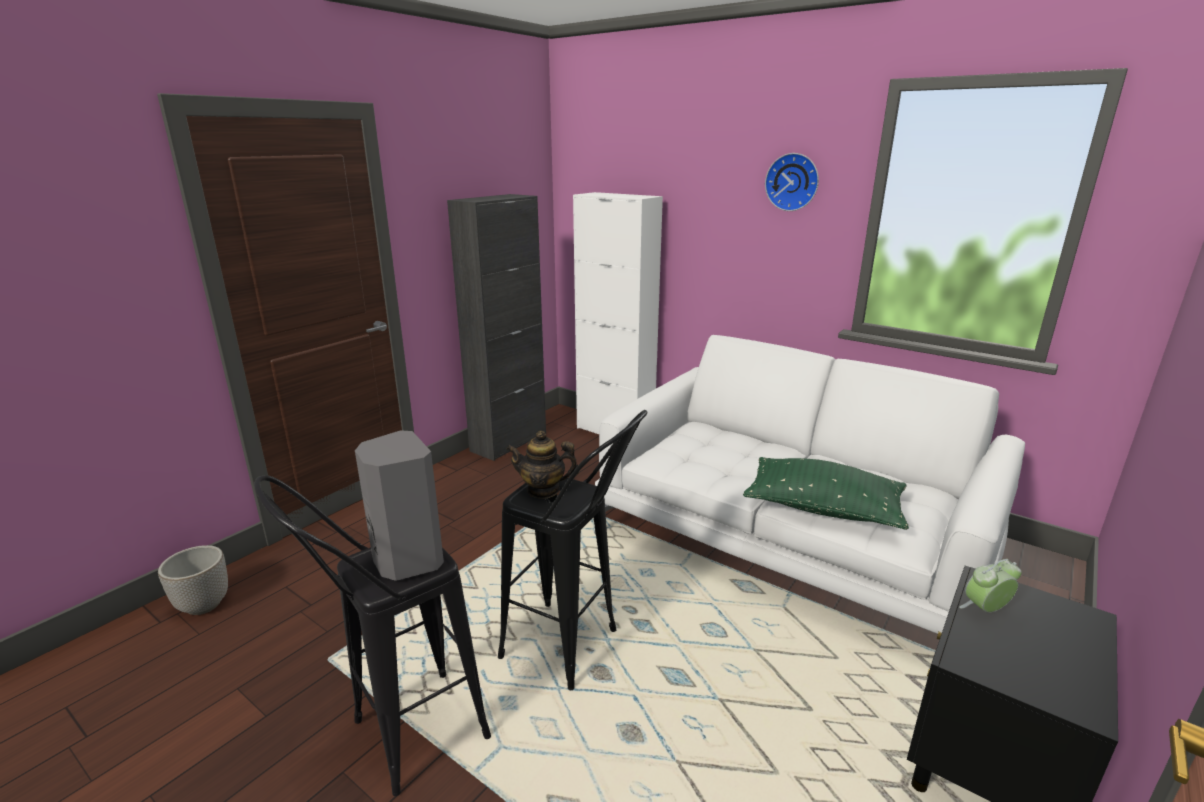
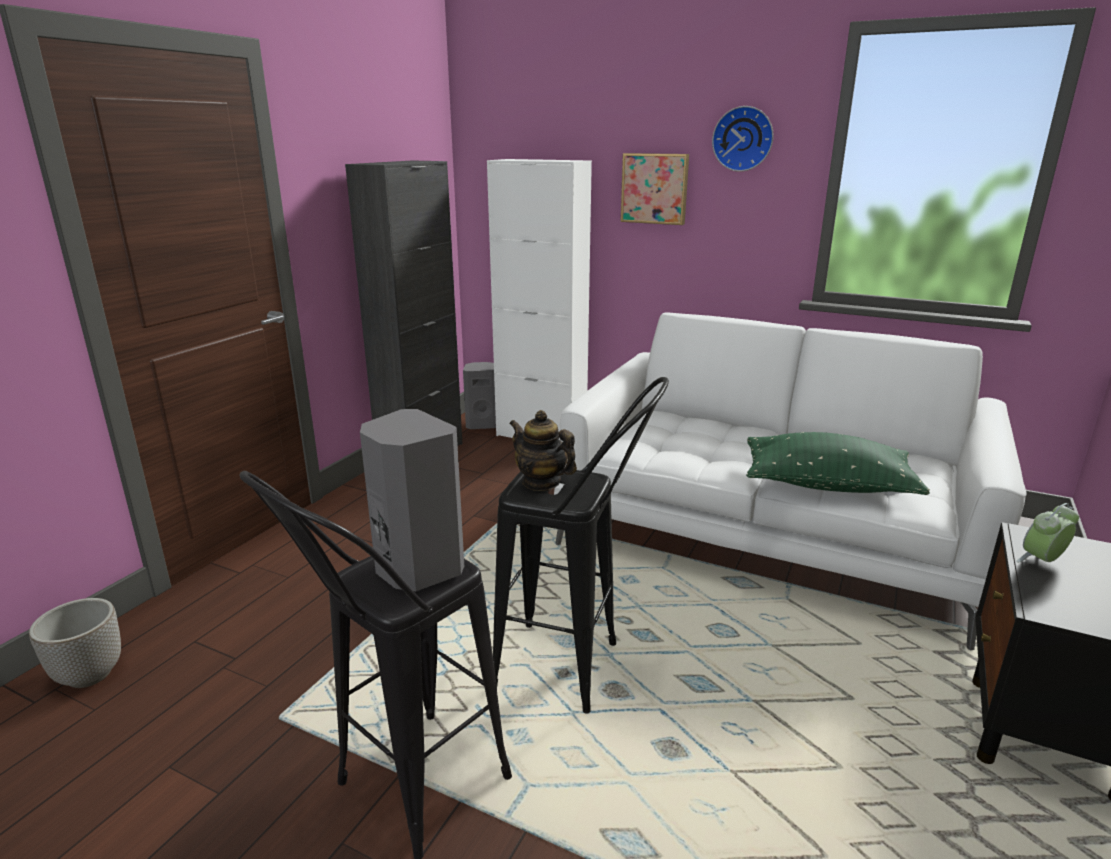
camera: 10 degrees left, 0 degrees up
teapot [507,431,579,499] -> teapot turned 45 degrees clockwise [509,410,577,491]
none -> grey speaker [463,362,496,429]
none -> picture [621,153,689,225]

